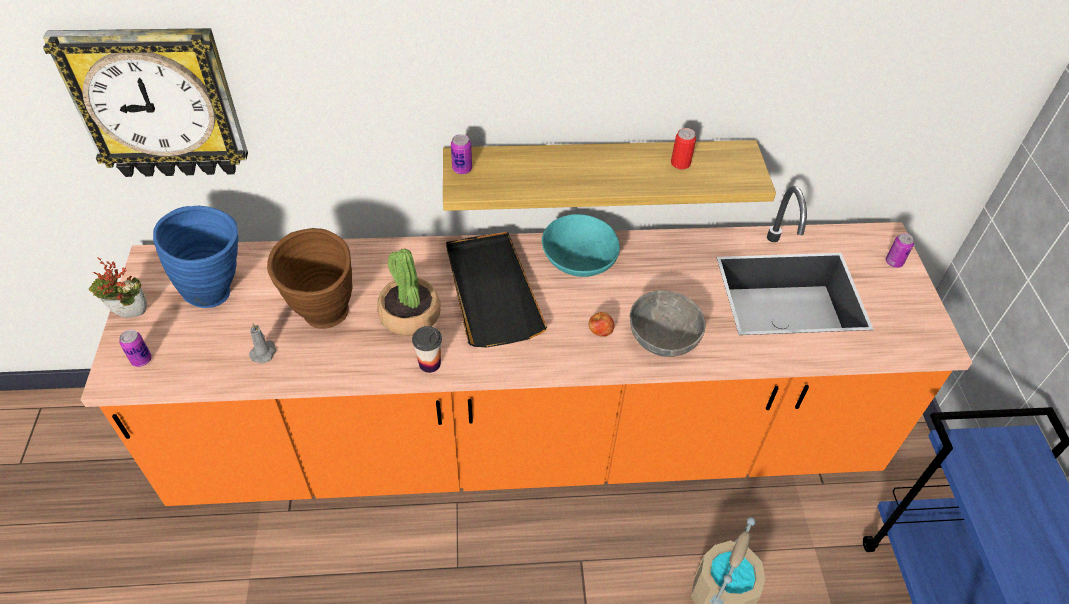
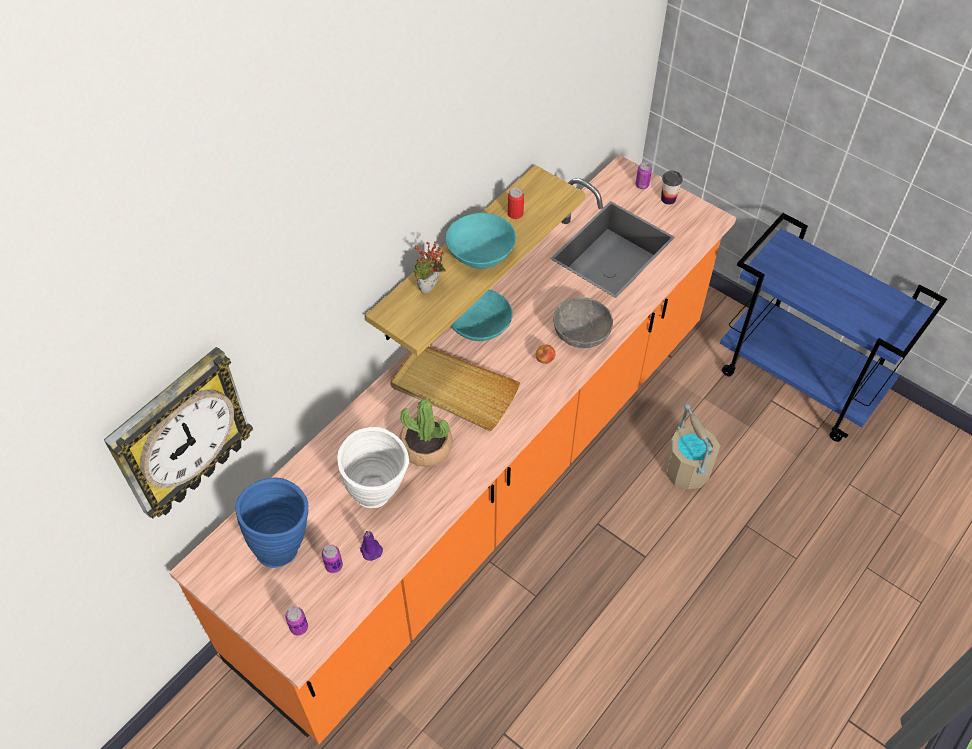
camera: 45 degrees left, 5 degrees up
potted plant [89,257,147,318] -> potted plant moved to [414,240,446,294]
grey candle [249,323,276,364] -> purple candle [360,531,383,561]
brown vase [267,228,352,329] -> white vase [337,427,409,508]
cup [412,326,442,373] -> cup moved to [661,171,683,205]
black tray [446,232,547,347] -> beige tray [390,347,520,431]
can [451,134,472,174] -> can moved to [322,544,343,573]
none -> turquoise bowl [445,213,516,269]

